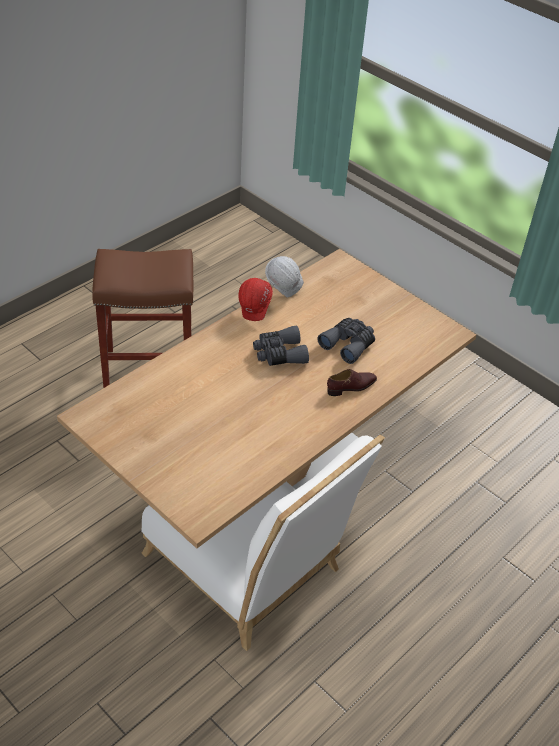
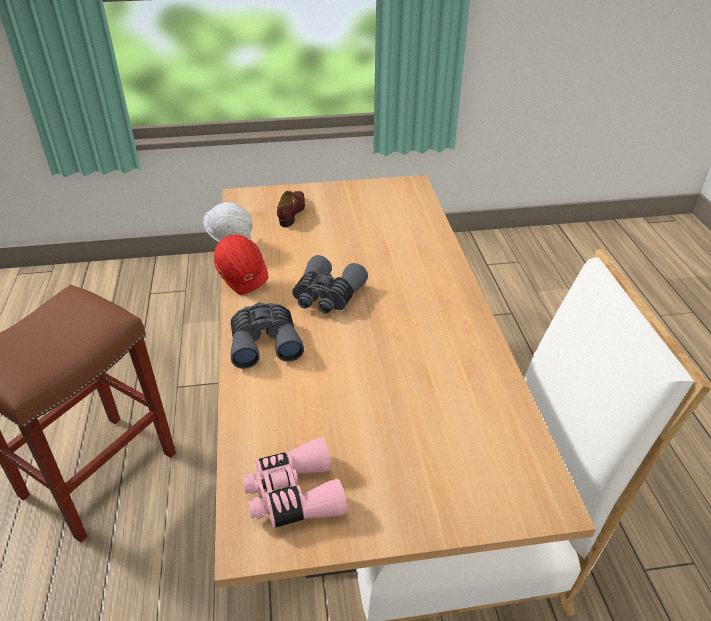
camera: 50 degrees left, 5 degrees down
grey binoculars [317,318,375,364] -> grey binoculars moved to [230,303,304,369]
brown shoe [327,369,377,396] -> brown shoe moved to [277,191,305,227]
none -> pink binoculars [242,437,347,528]

